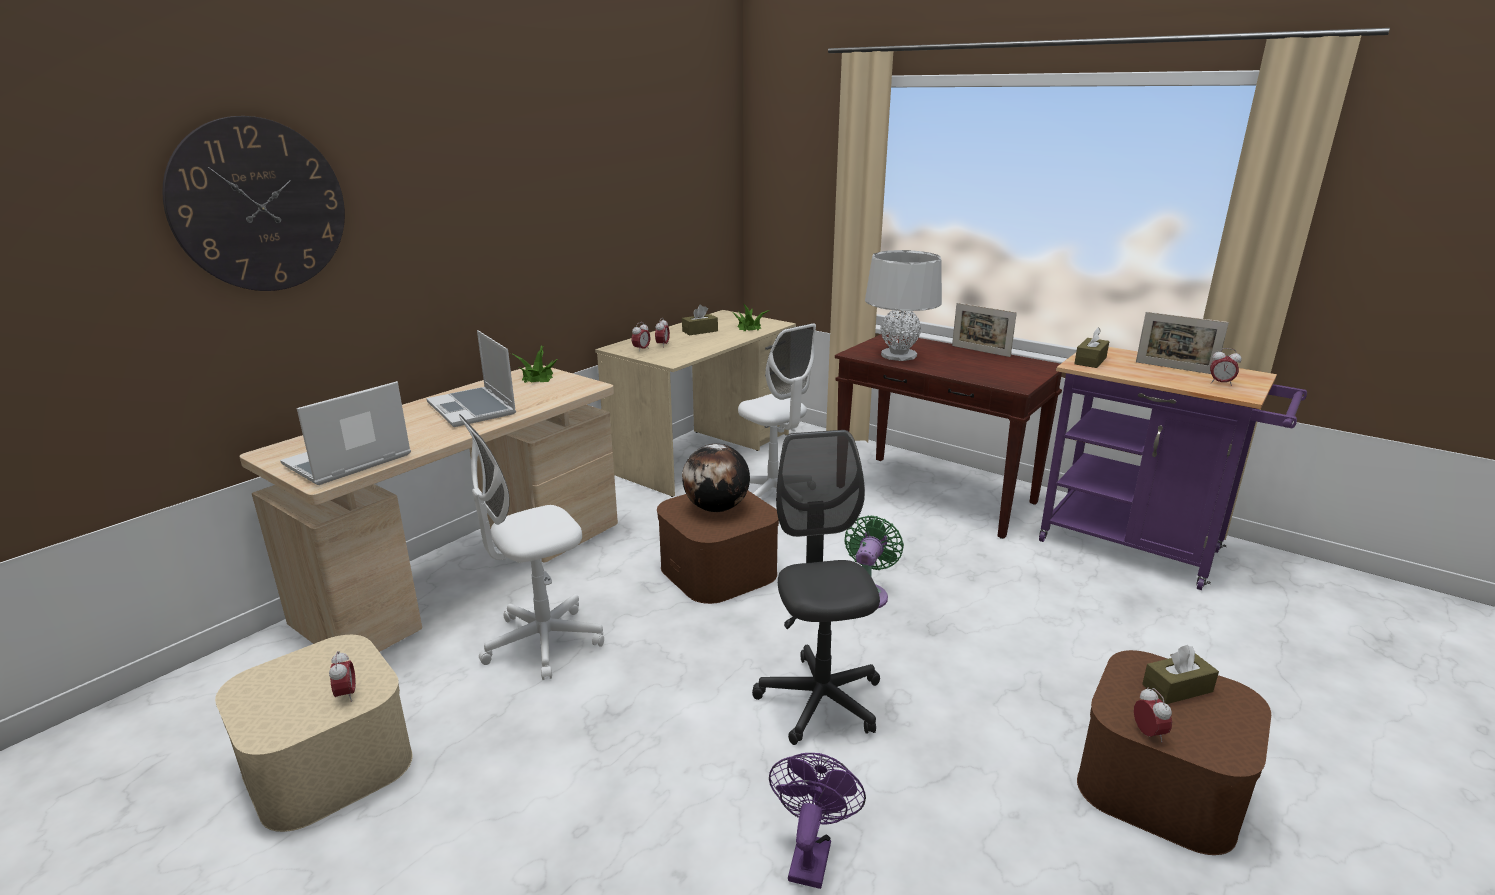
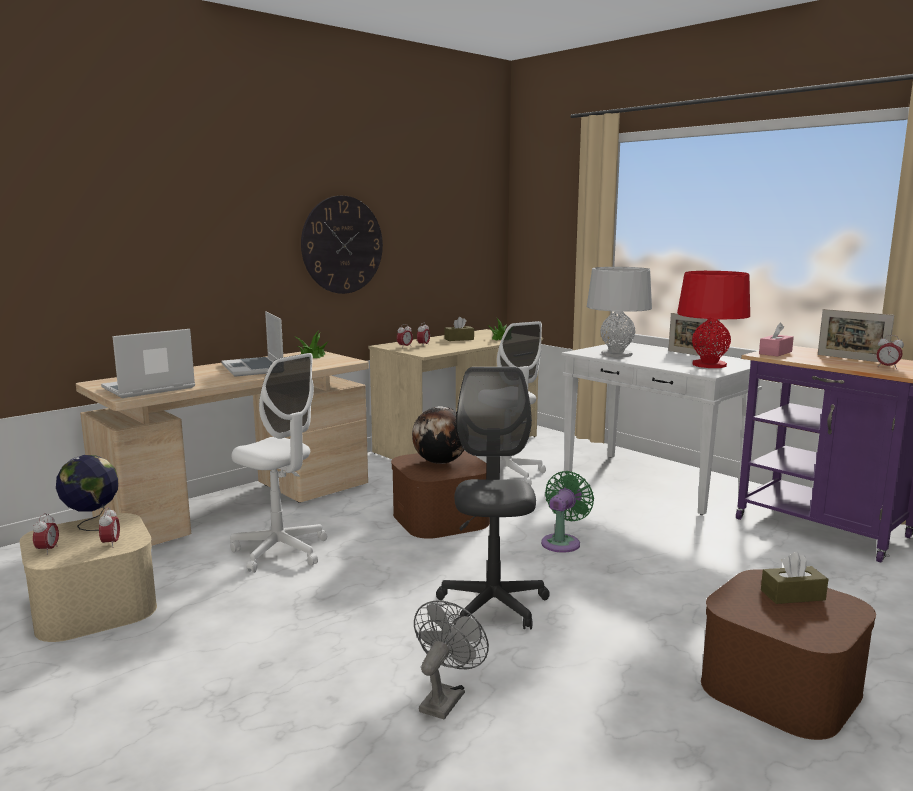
camera: 10 degrees right, 10 degrees down
wall clock [162,116,345,291] -> wall clock moved to [301,196,383,294]
white office chair [458,414,604,680] -> white office chair turned 120 degrees counterclockwise [230,353,327,573]
purple fan [769,753,866,889] -> grey fan [414,600,489,719]
brown console table [835,333,1062,539] -> white console table [561,343,762,515]
brown tissue box [1074,327,1109,368] -> pink tissue box [759,322,794,356]
alarm clock [1134,687,1172,743] -> alarm clock moved to [33,513,59,555]
none -> globe [56,455,119,531]
none -> red table lamp [677,271,750,368]

